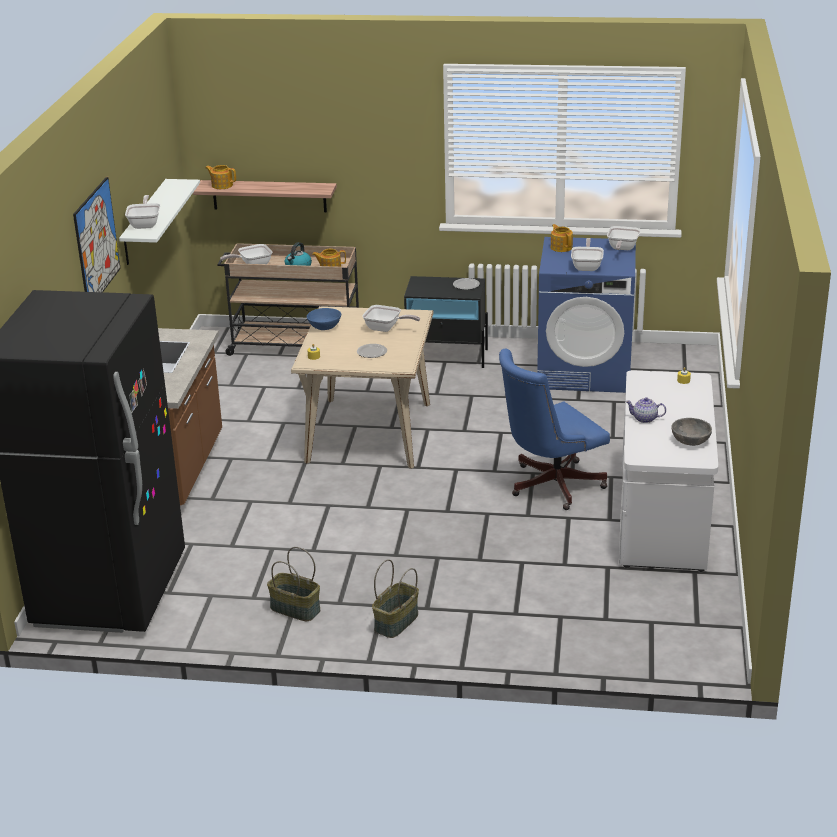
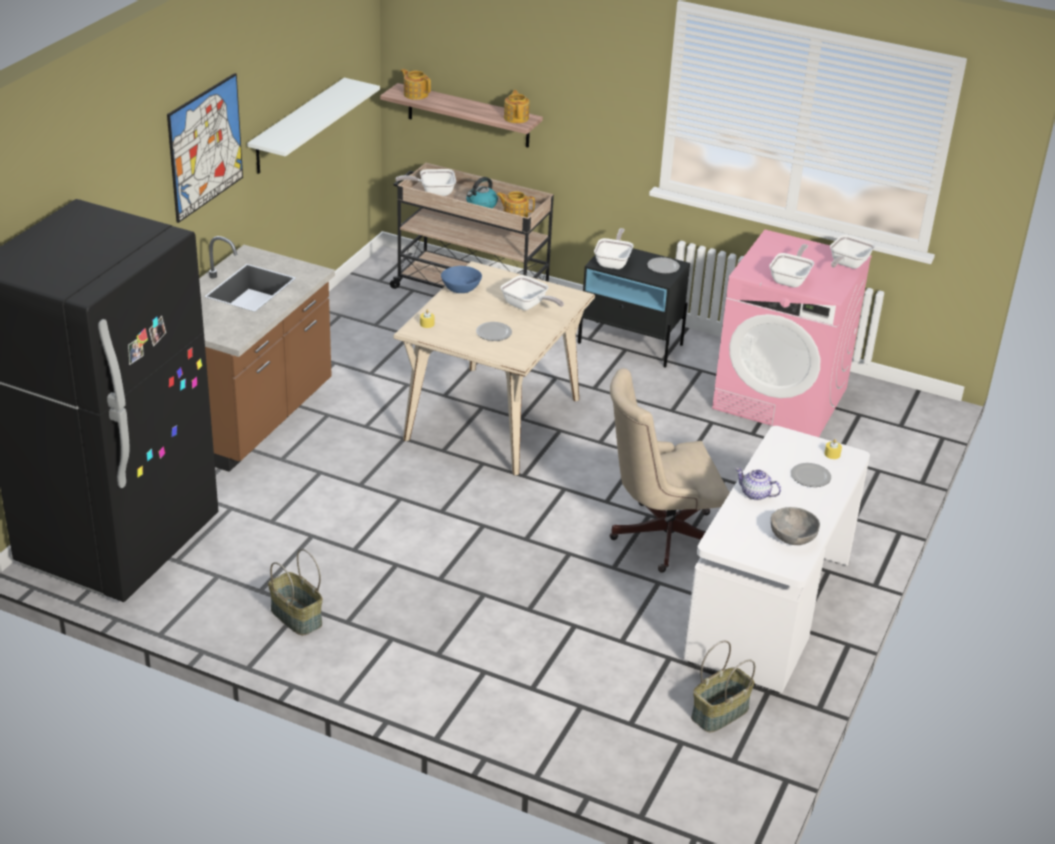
camera: 15 degrees right, 5 degrees up
frying pan [125,195,160,229] -> frying pan moved to [594,228,634,269]
basket [372,559,419,638] -> basket moved to [691,641,755,733]
blue office chair [499,349,610,510] -> beige office chair [609,368,730,573]
blue washing machine [537,237,636,393] -> pink washing machine [712,230,872,437]
teapot [551,224,573,252] -> teapot moved to [504,90,530,123]
none -> plate [791,463,831,487]

